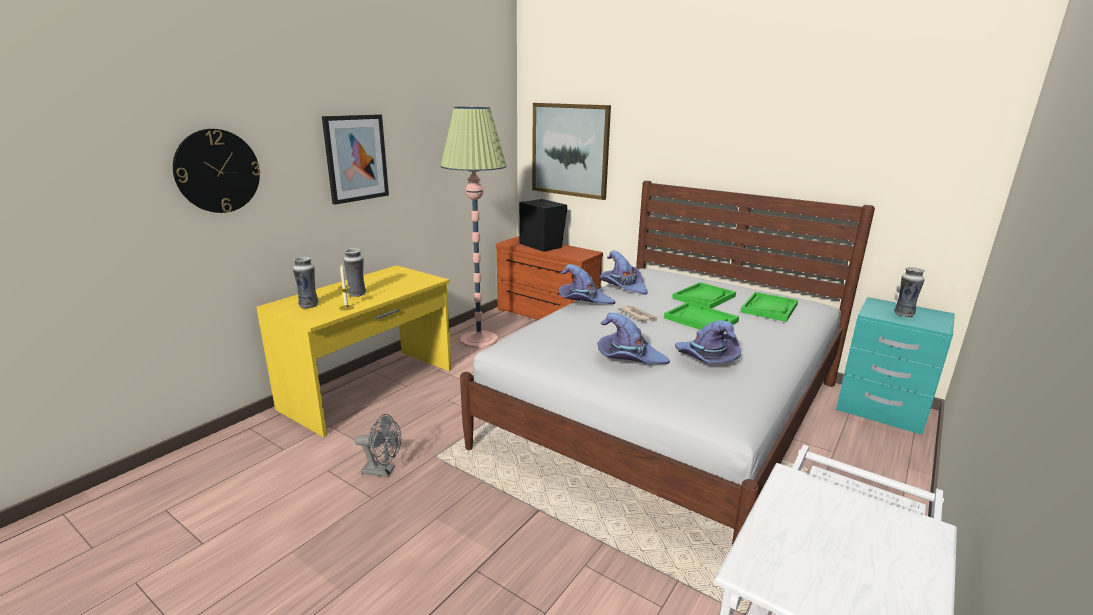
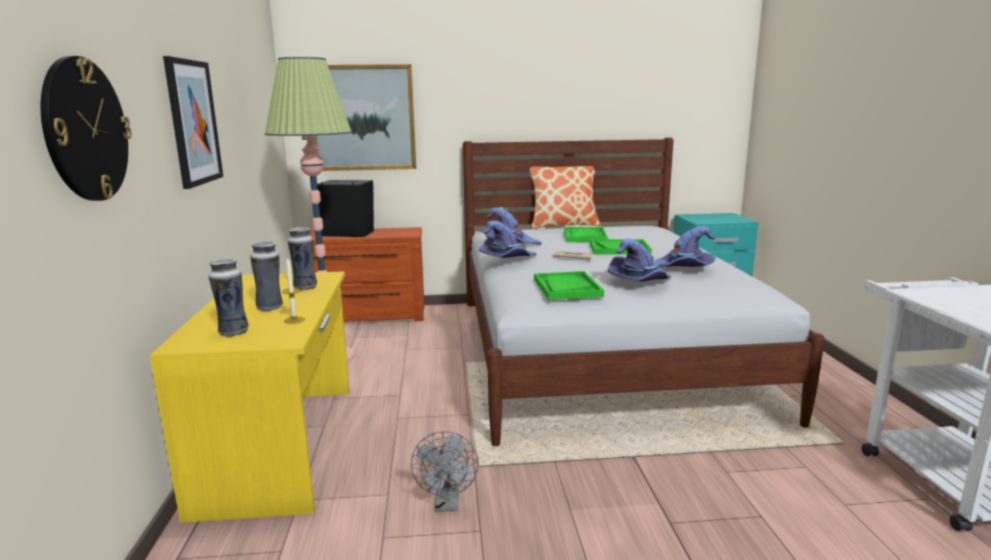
camera: 40 degrees left, 5 degrees down
grey fan [354,414,401,477] -> grey fan turned 120 degrees clockwise [411,431,479,512]
green tray [741,292,798,322] -> green tray moved to [534,271,604,300]
vase [894,267,925,317] -> vase moved to [288,227,317,290]
none -> pillow [530,166,601,229]

